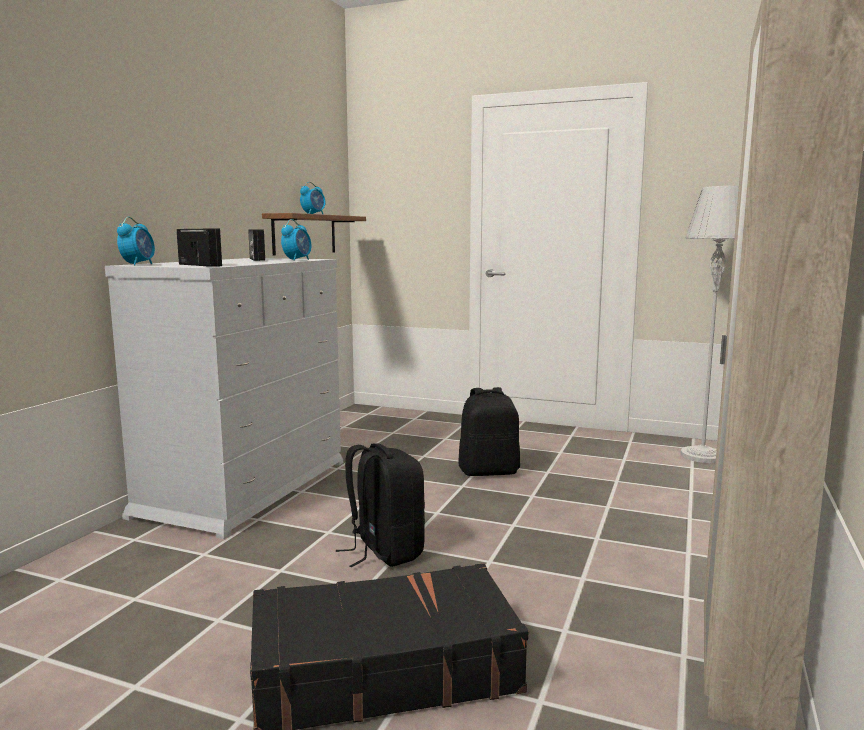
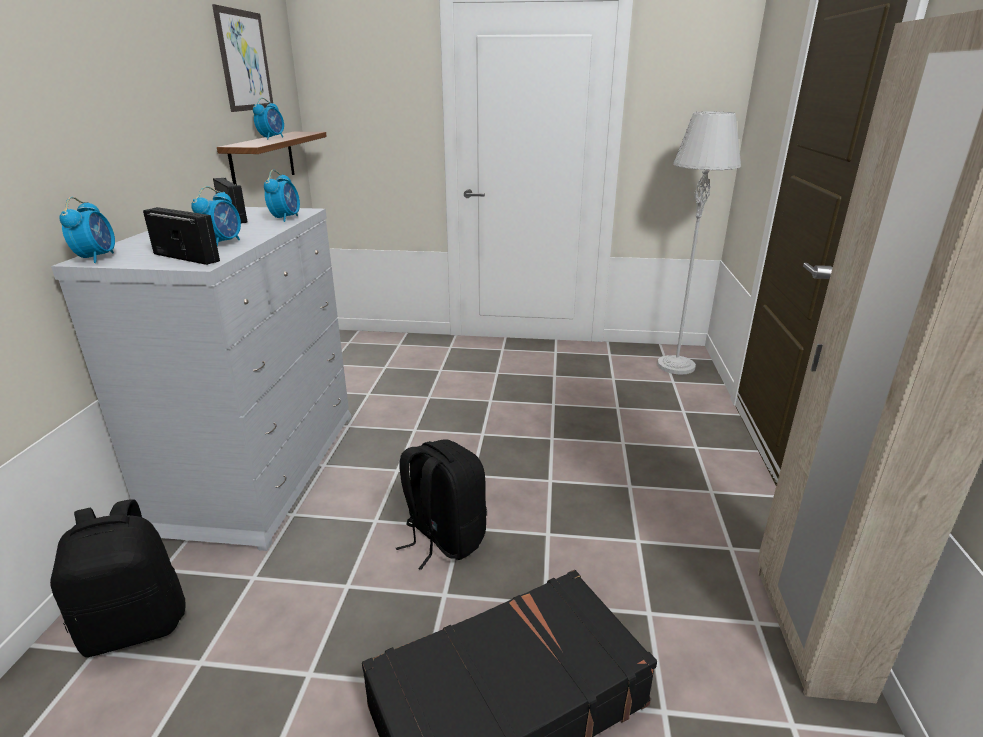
camera: 15 degrees left, 15 degrees up
black backpack [458,387,520,476] -> black backpack moved to [50,499,186,657]
none -> alarm clock [191,186,241,247]
none -> picture [212,4,273,112]

